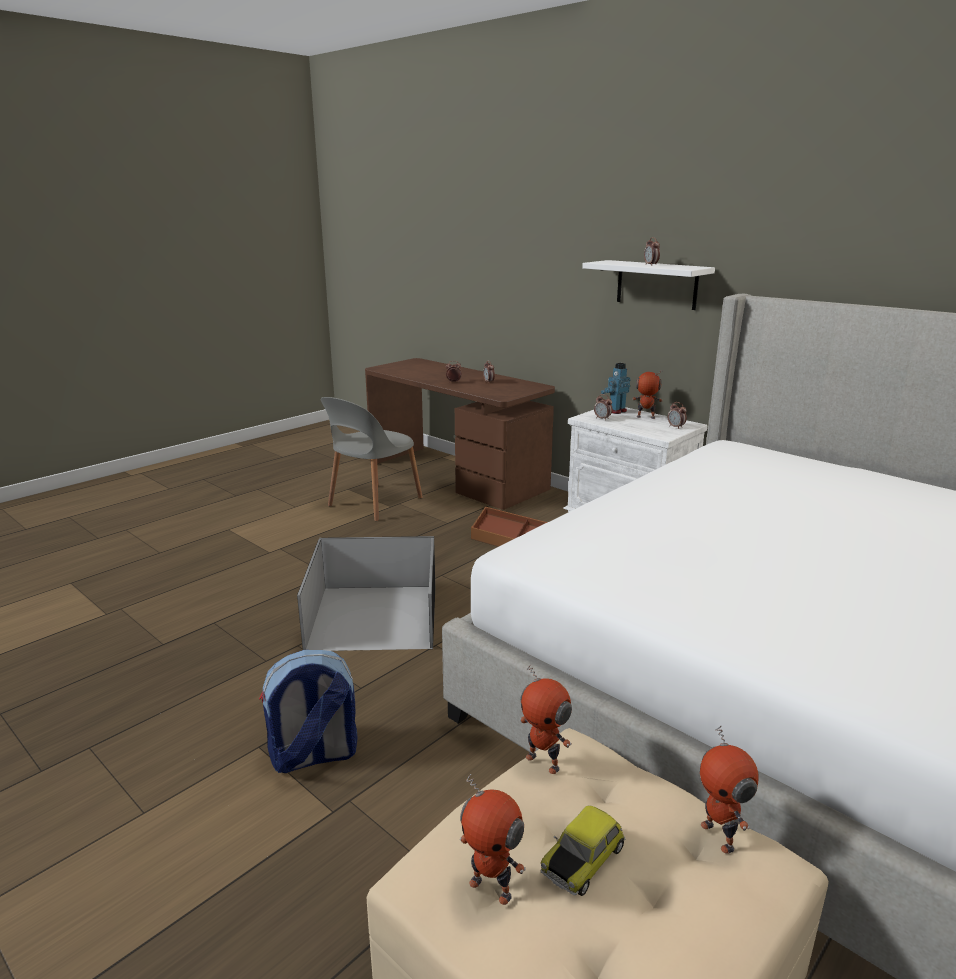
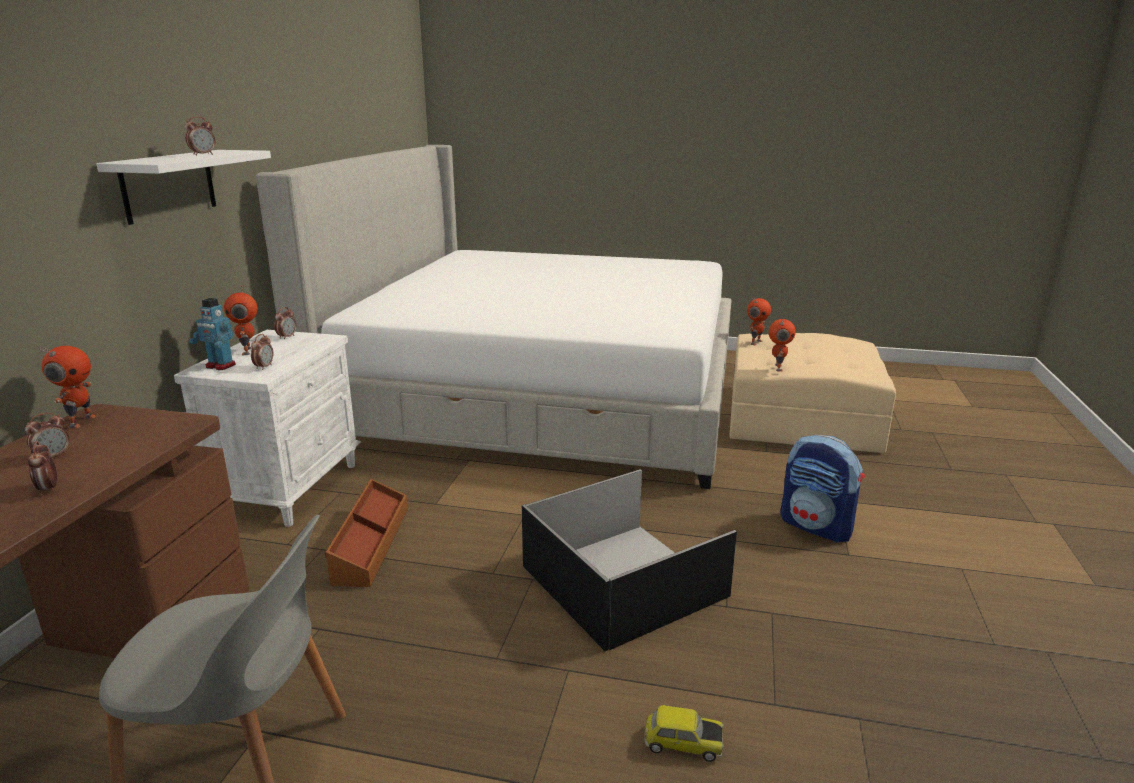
camera: 120 degrees left, 0 degrees up
toy robot [460,774,526,905] -> toy robot moved to [40,346,96,428]
toy car [541,805,625,896] -> toy car moved to [645,705,724,762]

